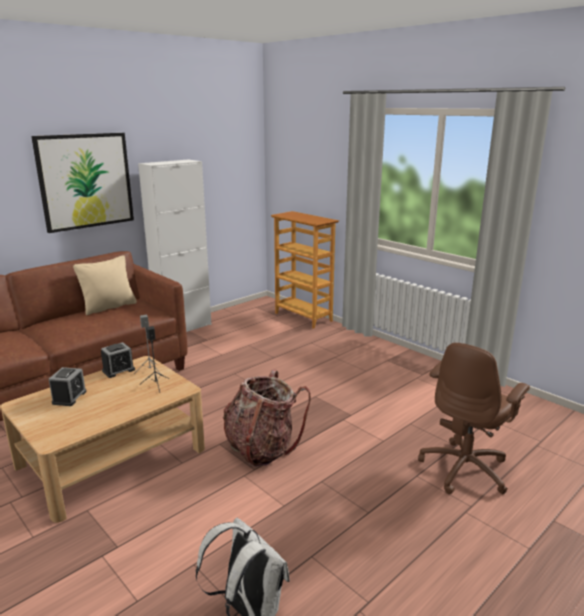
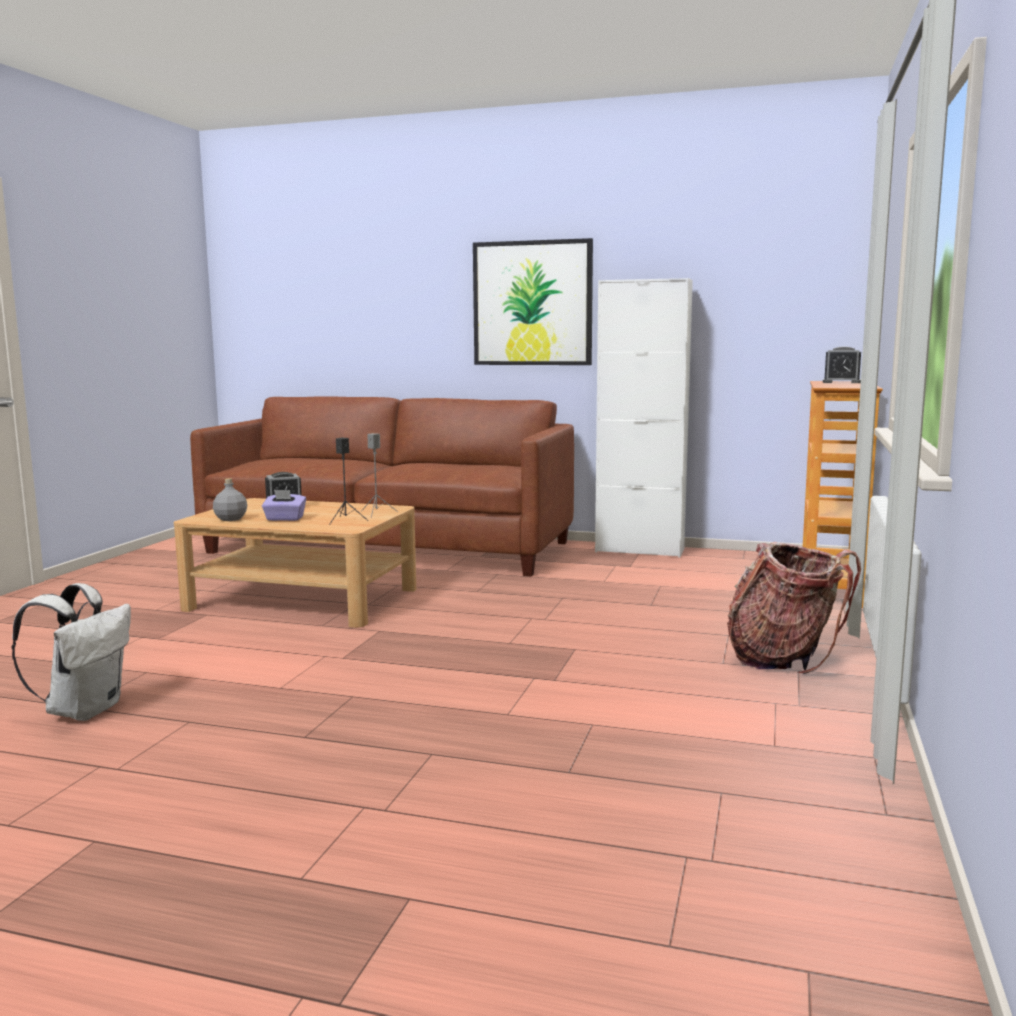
camera: 60 degrees right, 10 degrees down
beige pillow [73,255,137,315] -> none
alarm clock [101,342,135,378] -> alarm clock moved to [823,346,861,383]
backpack [223,369,311,467] -> backpack moved to [727,541,861,674]
brown office chair [418,343,530,494] -> none
none -> grey bottle [213,478,247,521]
none -> purple tissue box [262,490,306,521]

